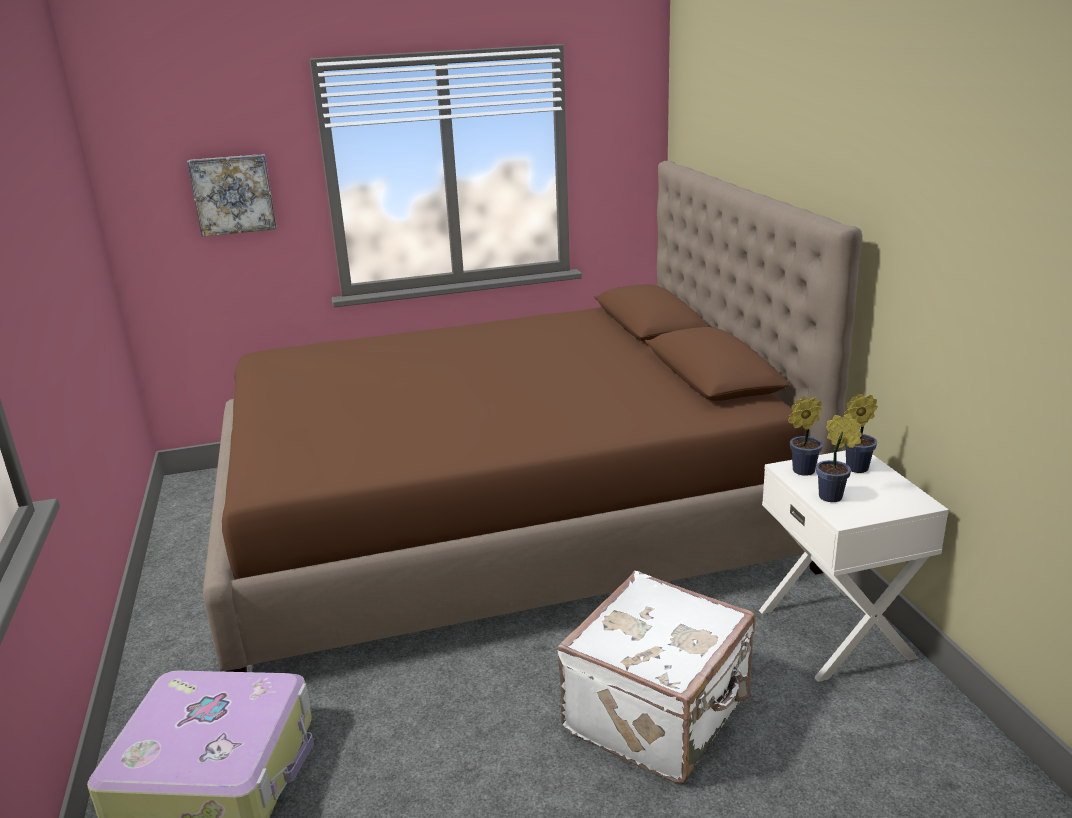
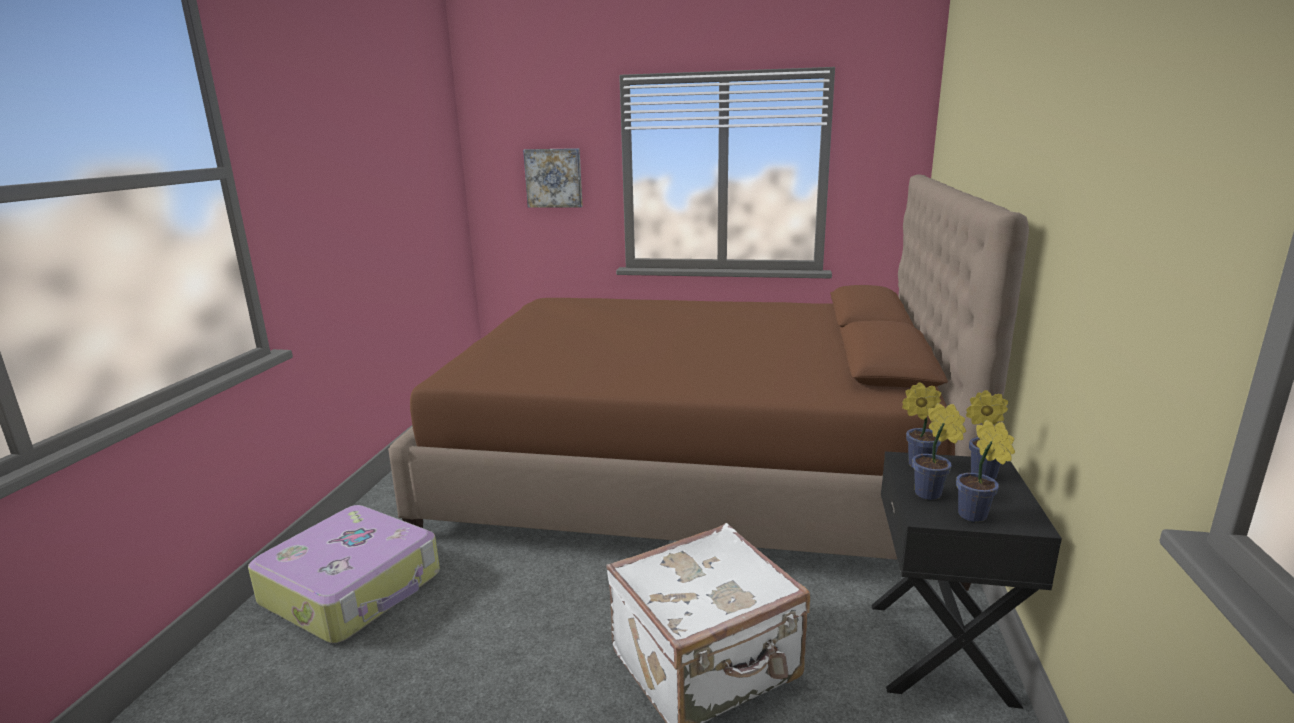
camera: 25 degrees right, 5 degrees down
white nightstand [759,450,949,682] -> black nightstand [871,451,1062,709]
none -> potted plant [956,420,1015,522]

